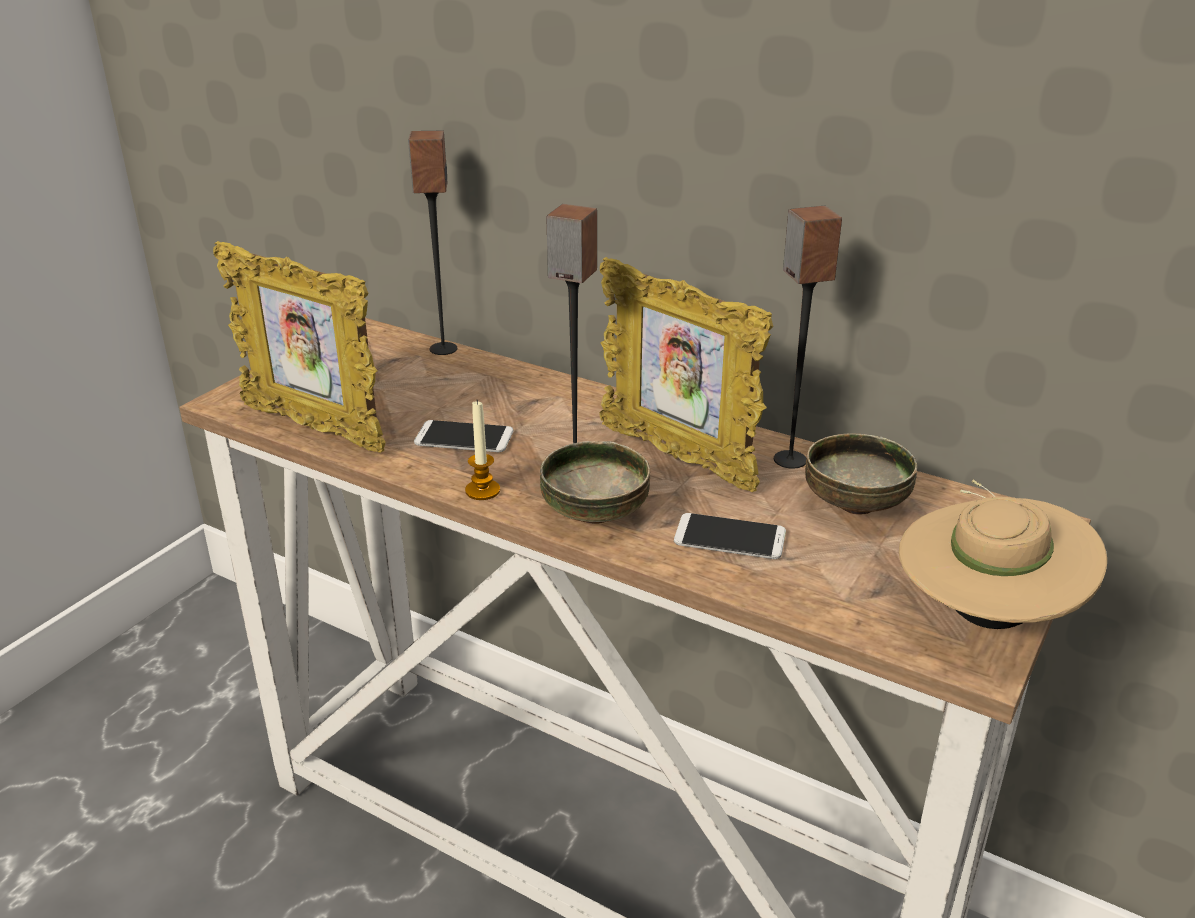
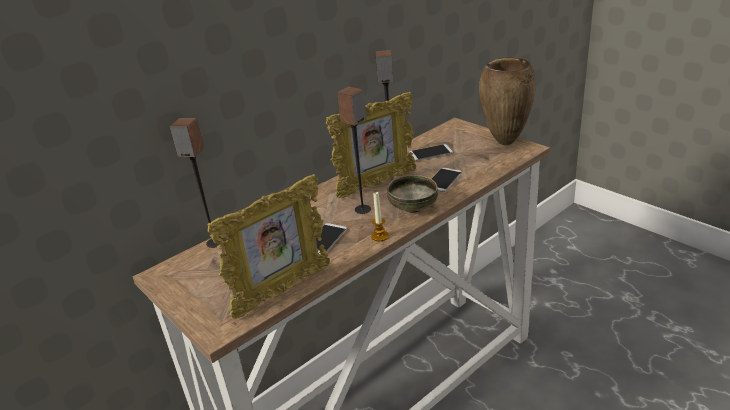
camera: 70 degrees left, 0 degrees up
bowl [805,434,918,515] -> phone [409,144,453,161]
beige hat [899,480,1107,629] -> brown vase [479,57,536,145]

